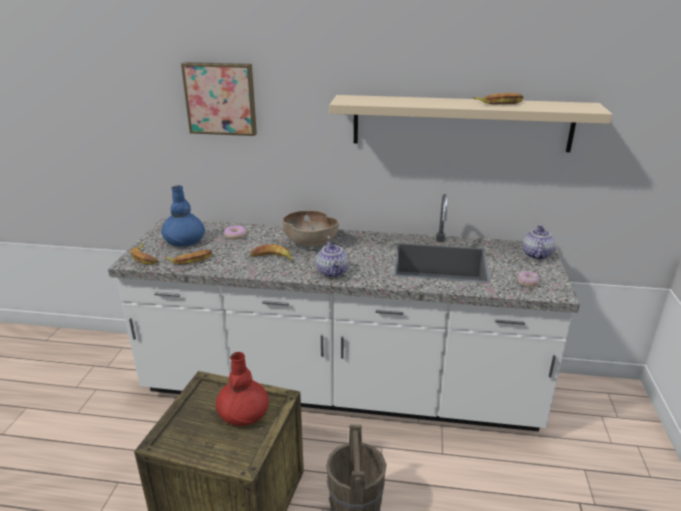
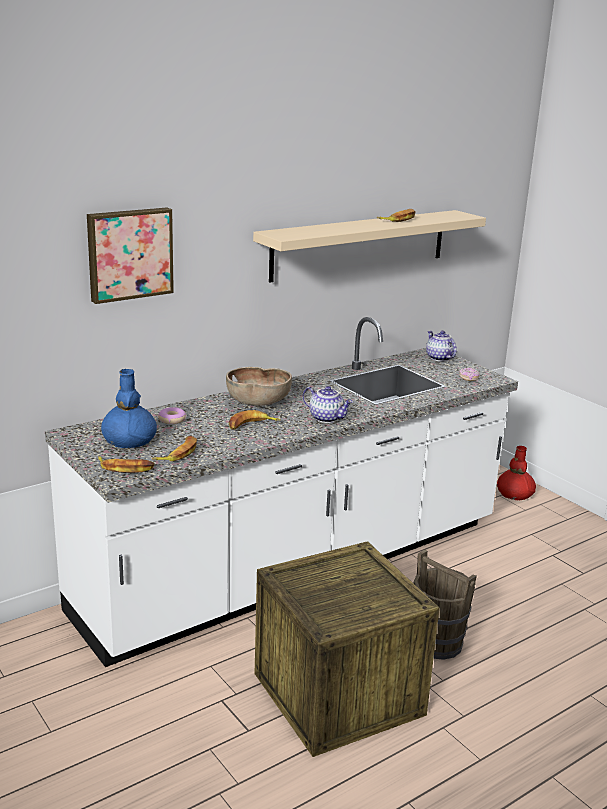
camera: 45 degrees left, 5 degrees down
red vase [216,352,269,426] -> red vase moved to [497,446,536,500]

